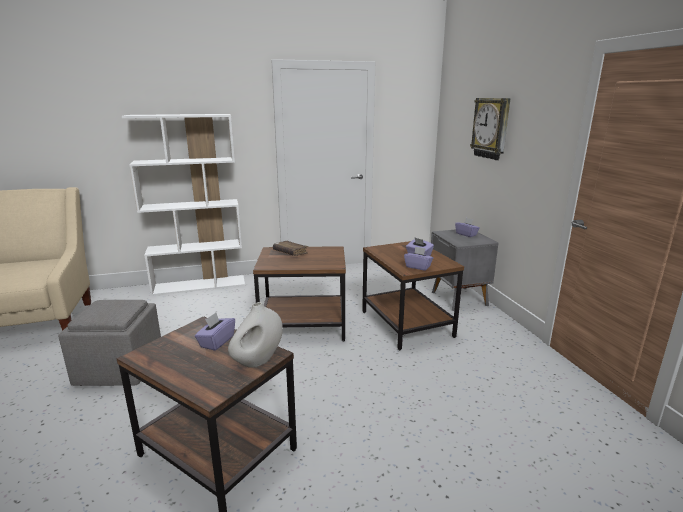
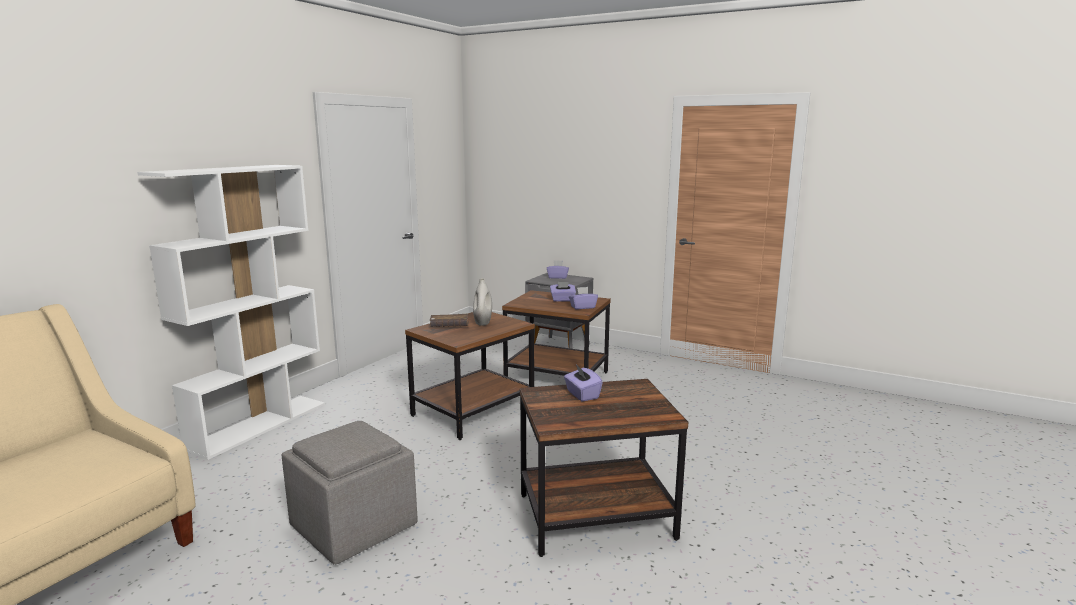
camera: 45 degrees left, 5 degrees down
white vase [228,302,283,368] -> white vase moved to [473,278,492,326]
wall clock [470,98,511,160] -> none

